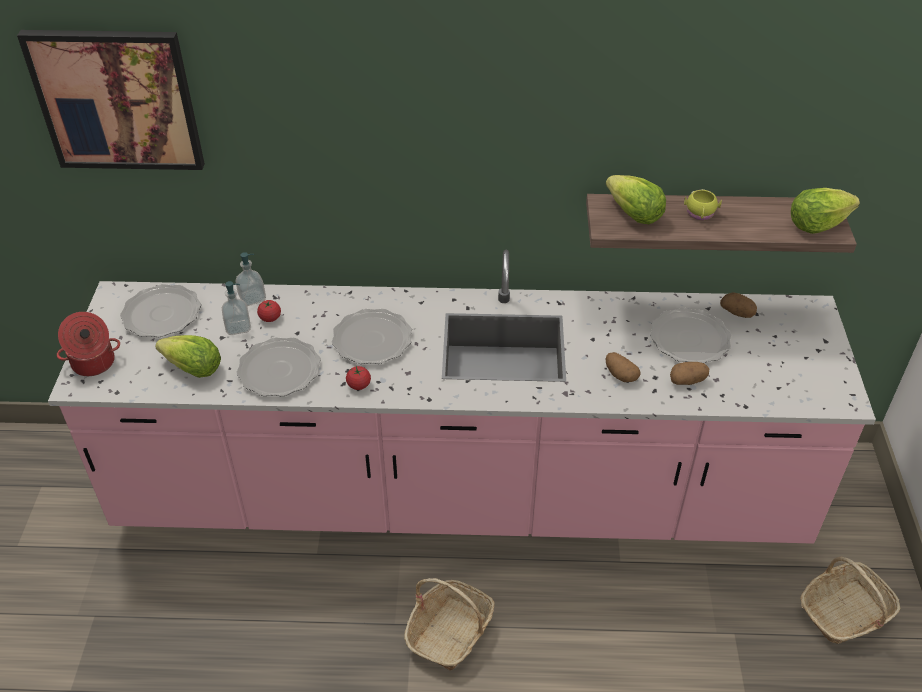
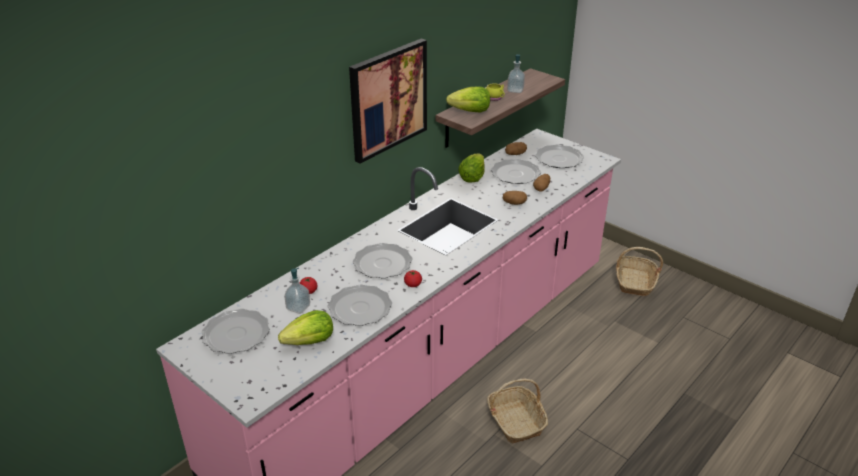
camera: 50 degrees left, 10 degrees down
picture [17,30,205,170] -> picture moved to [349,39,427,164]
cooking pot [57,312,120,376] -> none
soap dispenser [235,252,266,306] -> soap dispenser moved to [507,54,525,93]
lettuce [791,188,860,234] -> lettuce moved to [458,154,485,183]
none -> plate [535,145,584,168]

